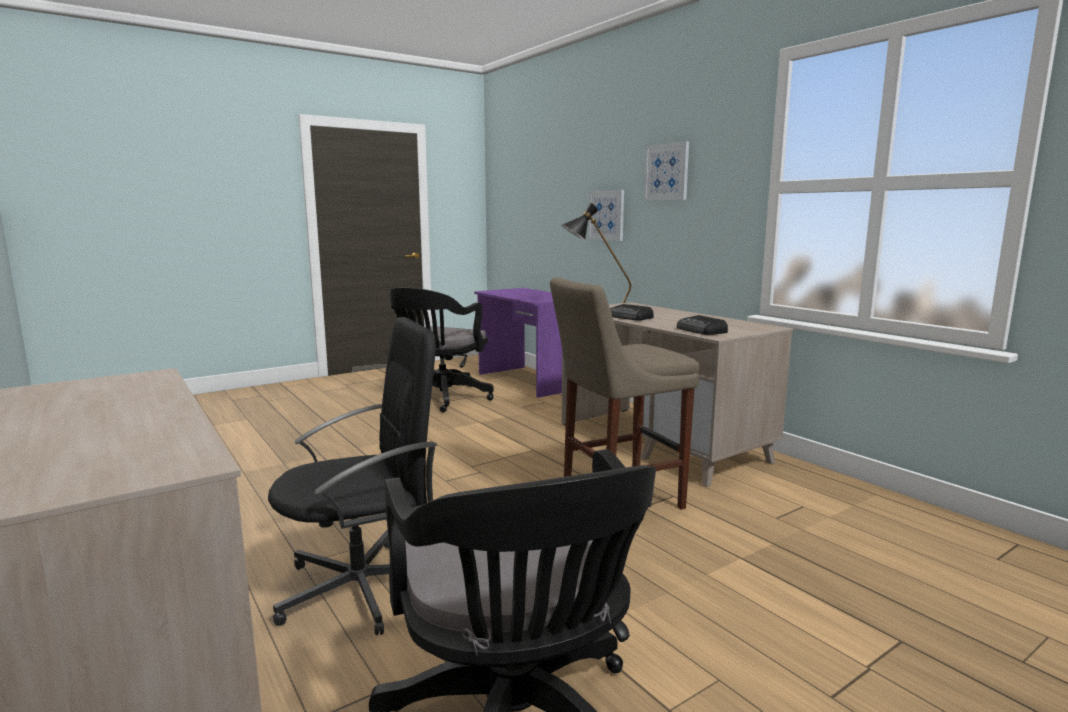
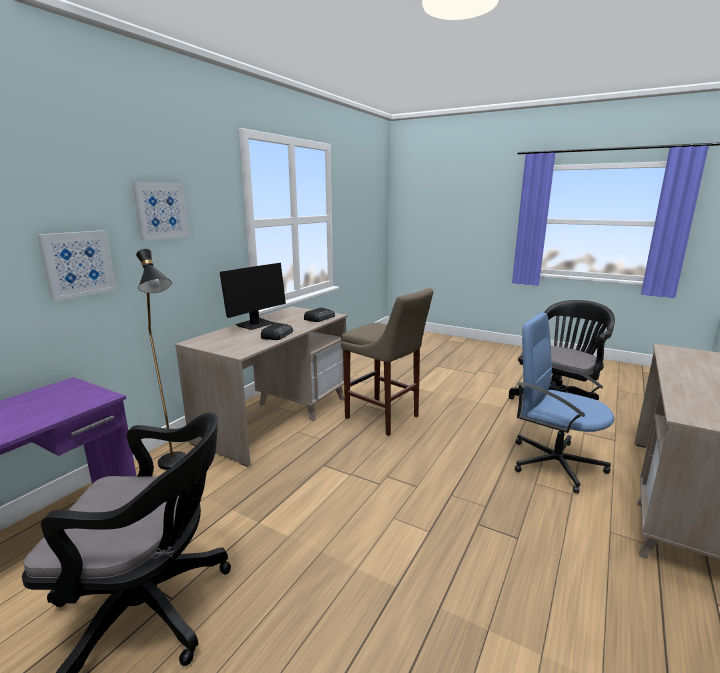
camera: 115 degrees left, 5 degrees up
black office chair [268,317,437,635] -> blue office chair [515,312,614,493]
none -> monitor [220,263,286,330]

